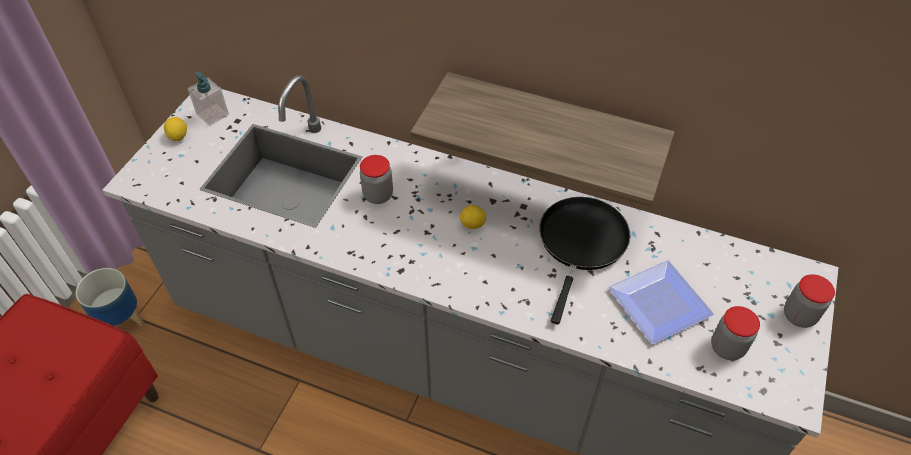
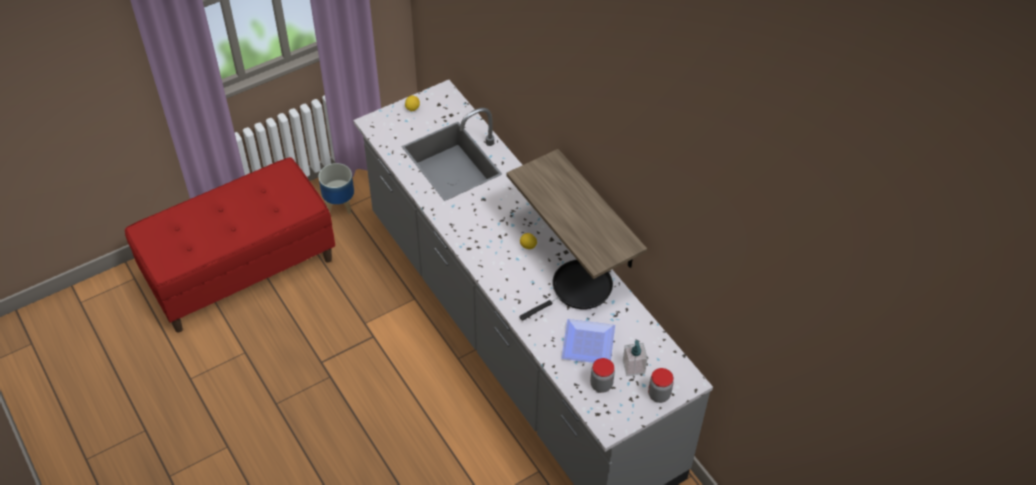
camera: 35 degrees right, 0 degrees up
soap dispenser [187,71,229,126] -> soap dispenser moved to [623,340,648,376]
jar [360,155,393,204] -> none

